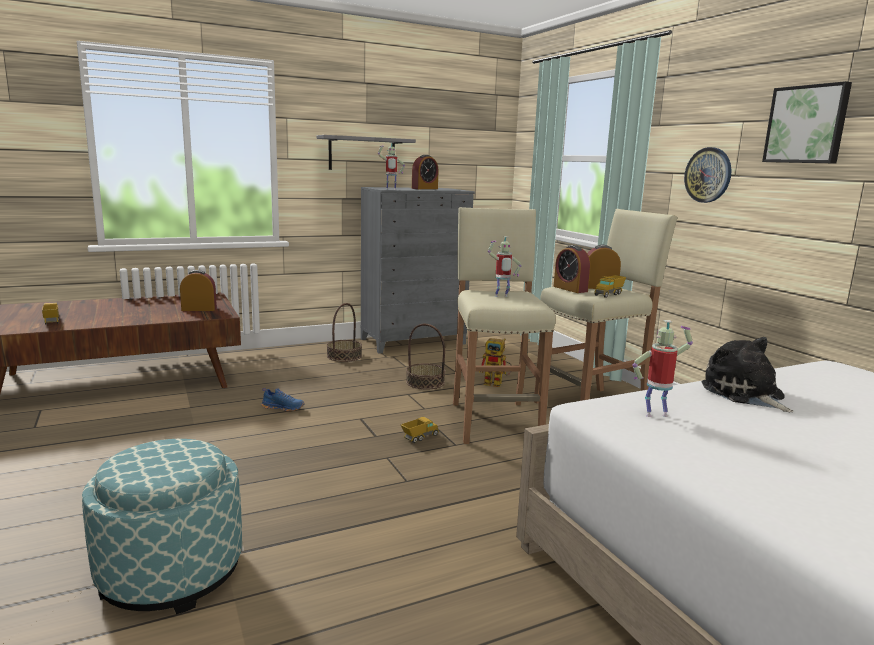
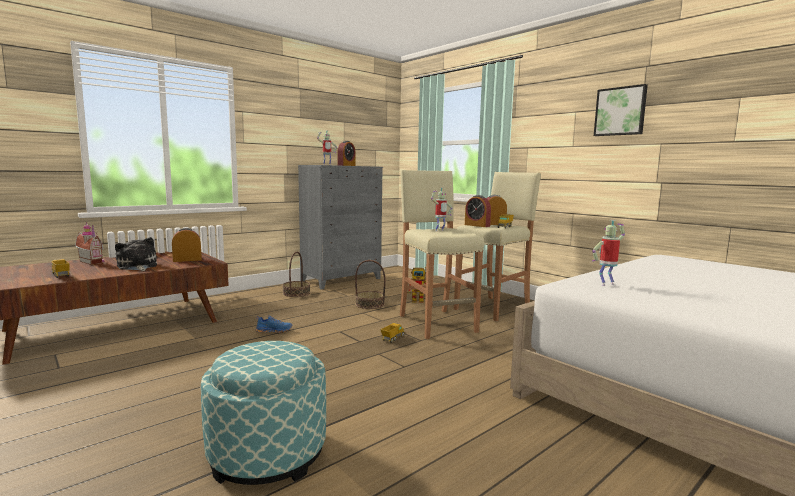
camera: 15 degrees left, 5 degrees down
grey shelf [316,135,416,170] -> none
wall clock [684,147,732,203] -> none
plush toy [701,337,793,412] -> plush toy moved to [115,237,157,271]
none -> toy house [75,222,105,265]

